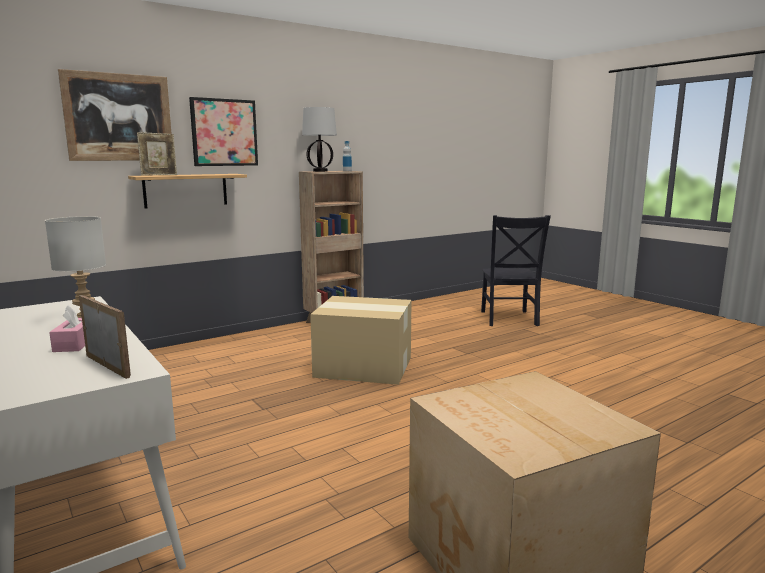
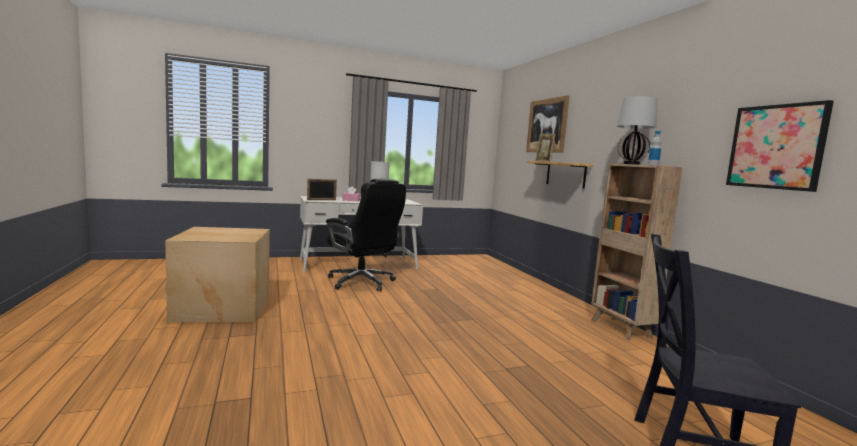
camera: 105 degrees right, 5 degrees down
picture [189,97,258,166] -> picture moved to [726,100,834,192]
cardboard box [310,296,412,385] -> none
none -> black office chair [326,179,406,291]

